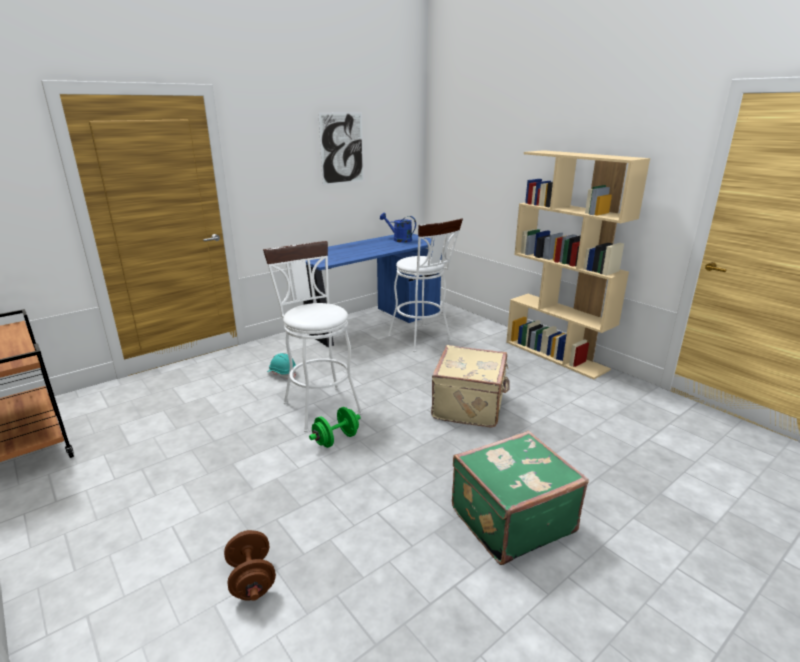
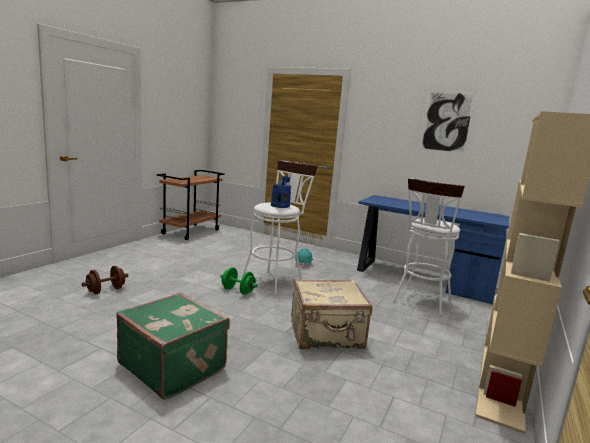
camera: 65 degrees right, 10 degrees down
blue watering can [380,213,416,243] -> blue watering can moved to [271,176,291,208]

